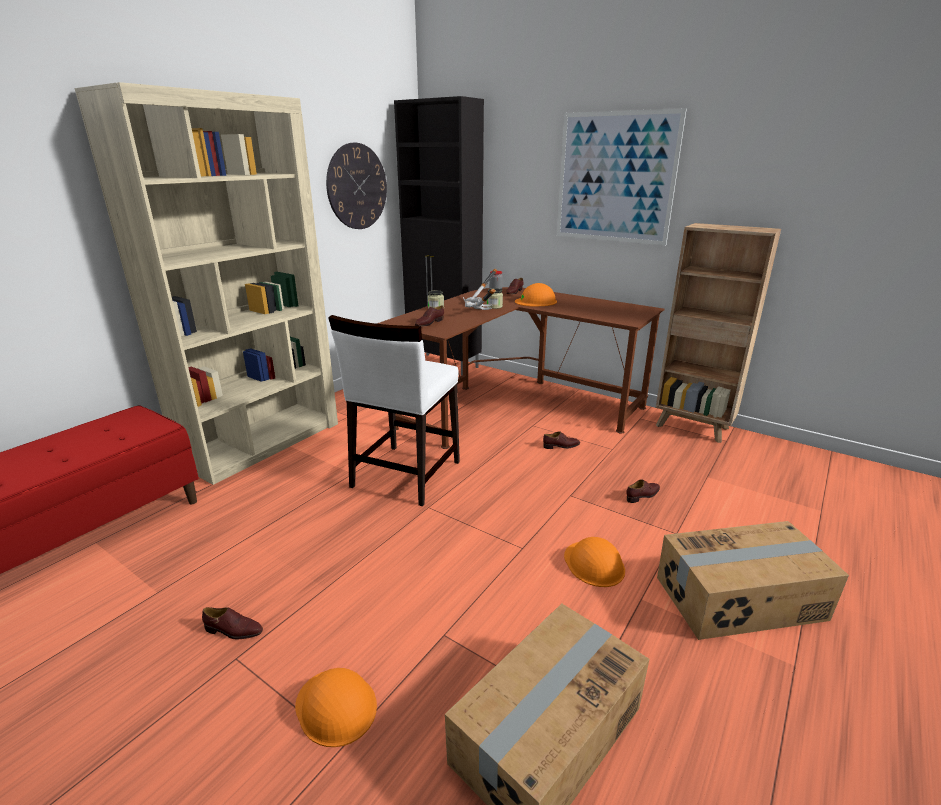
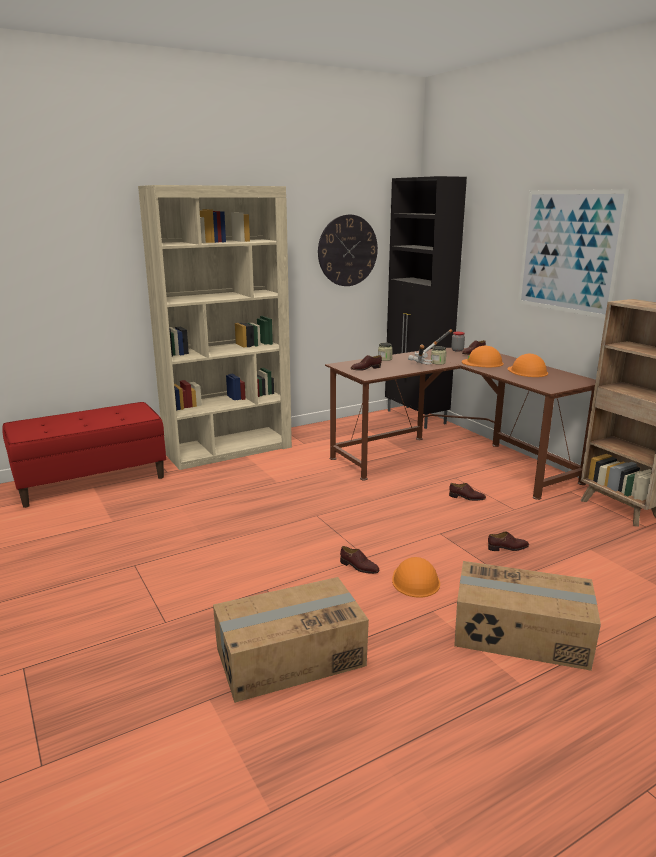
camera: 25 degrees right, 5 degrees down
brown shoe [202,607,263,639] -> brown shoe moved to [340,546,380,574]
orange hard hat [295,668,377,747] -> orange hard hat moved to [508,354,548,377]
white chair [328,315,460,506] -> none

